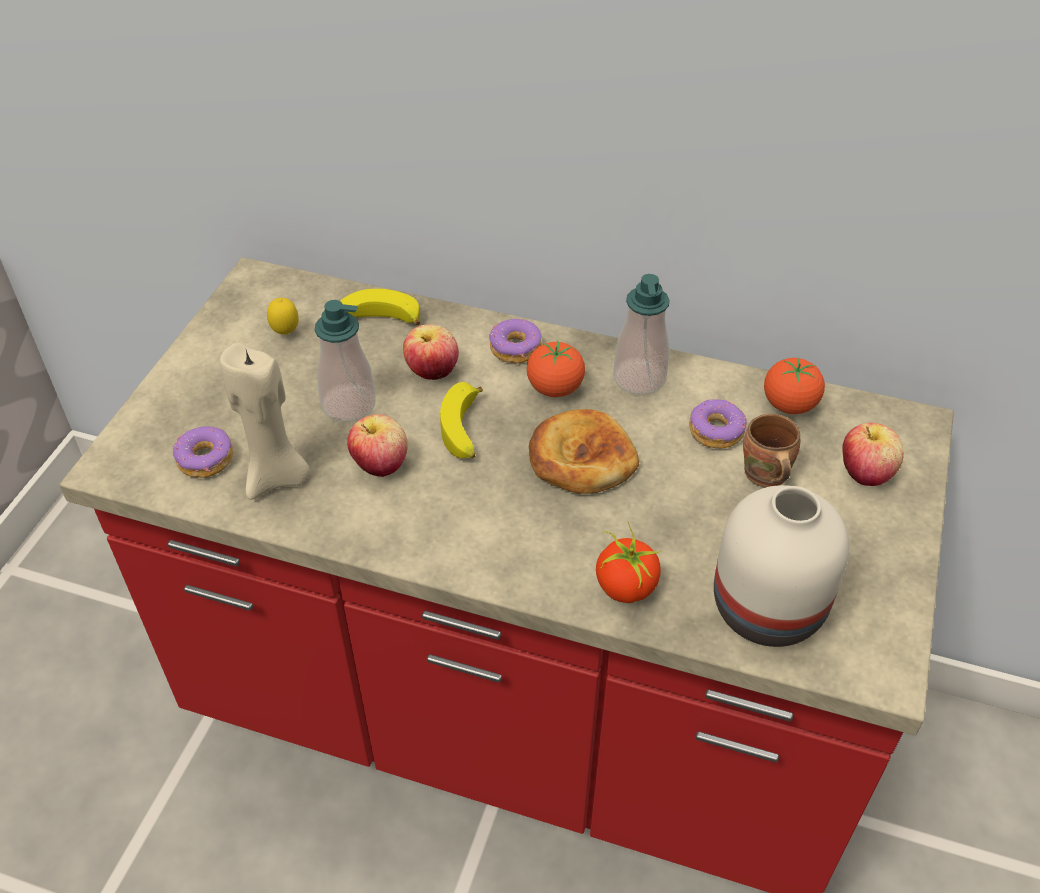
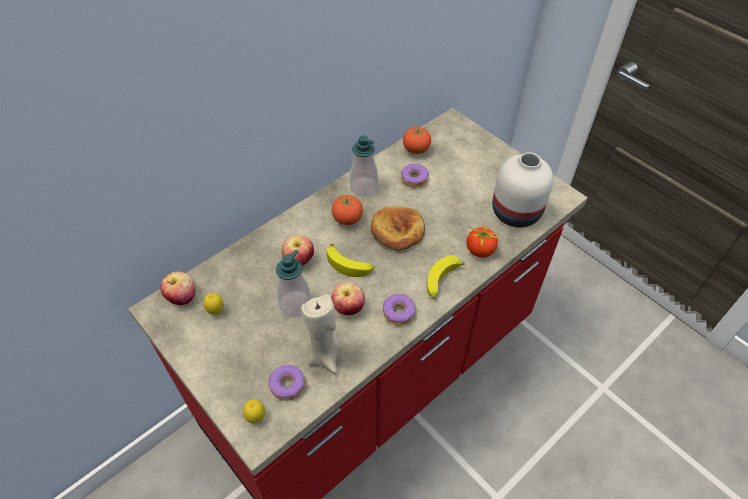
camera: 60 degrees left, 5 degrees up
banana [340,289,420,325] -> banana moved to [427,255,464,299]
donut [489,319,542,363] -> donut moved to [383,294,416,326]
brown mug [743,414,800,487] -> none
apple [842,423,904,486] -> apple moved to [160,271,196,305]
none -> lemon [243,399,265,424]

